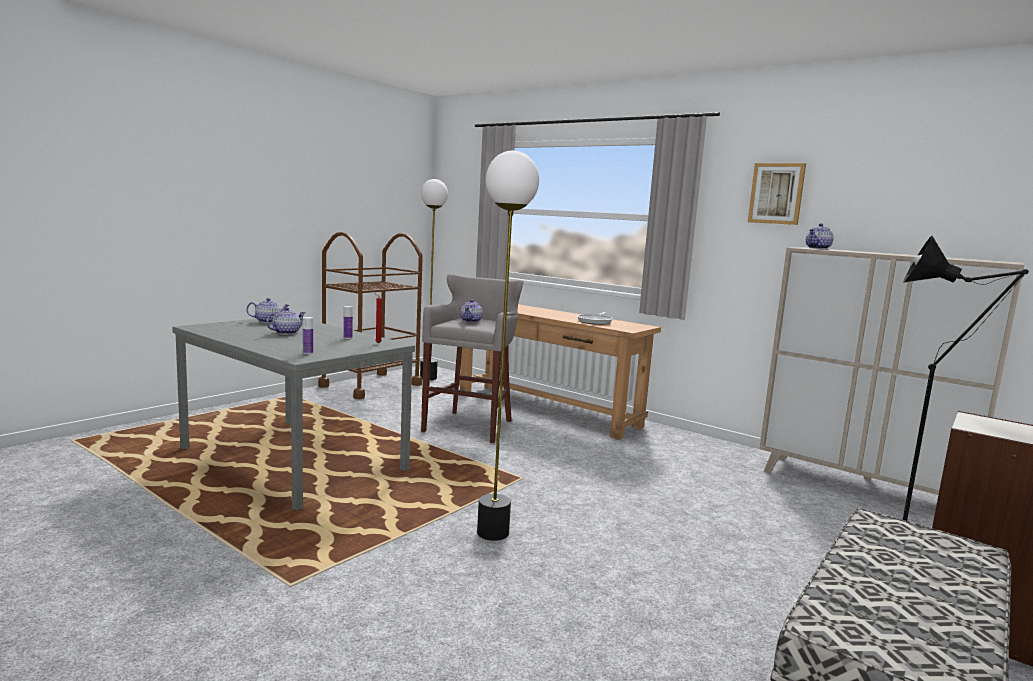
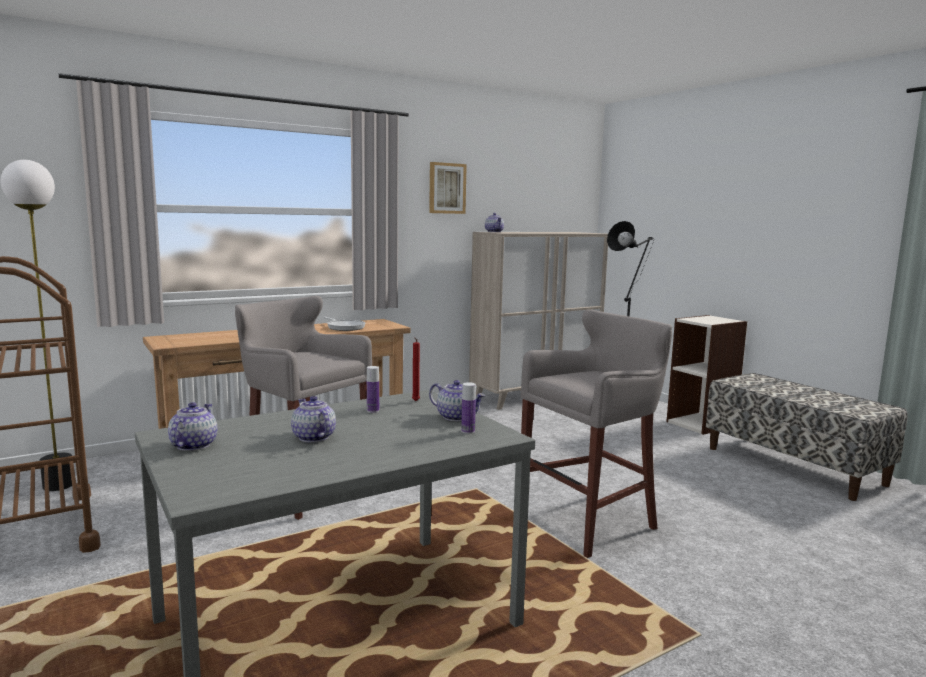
camera: 70 degrees left, 0 degrees up
teapot [460,299,483,322] -> teapot moved to [429,380,485,421]
floor lamp [477,151,539,541] -> grey stool [521,309,672,558]

